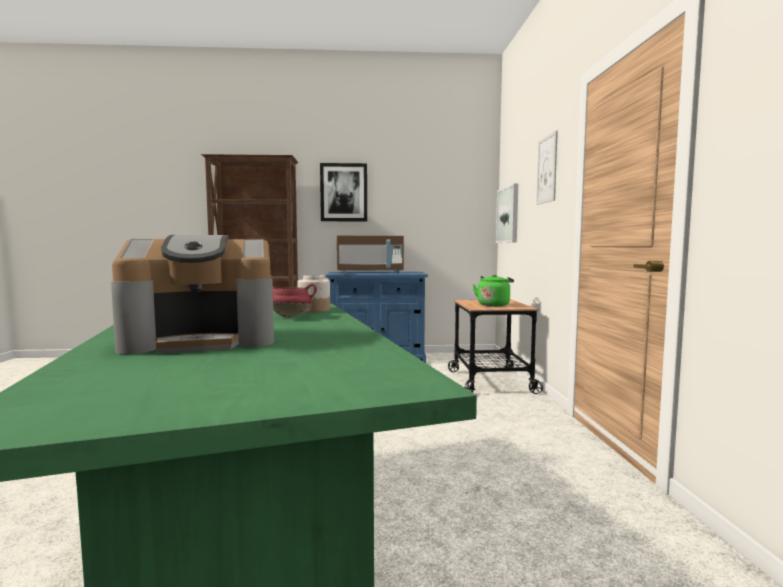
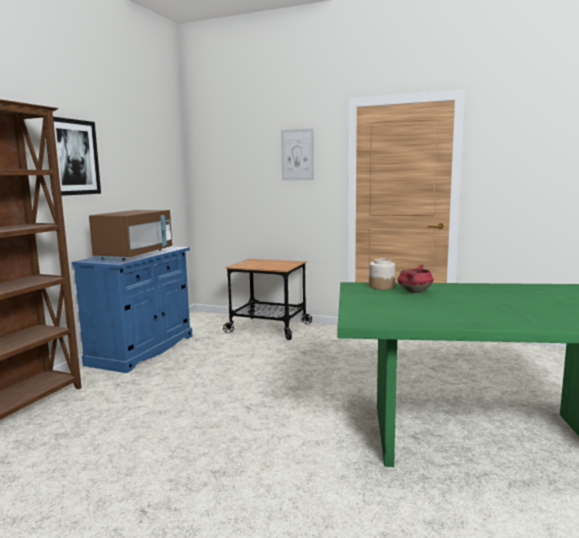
camera: 65 degrees left, 5 degrees up
coffee machine [111,235,274,354] -> none
green kettle [472,274,514,306] -> none
picture [496,183,518,243] -> none

